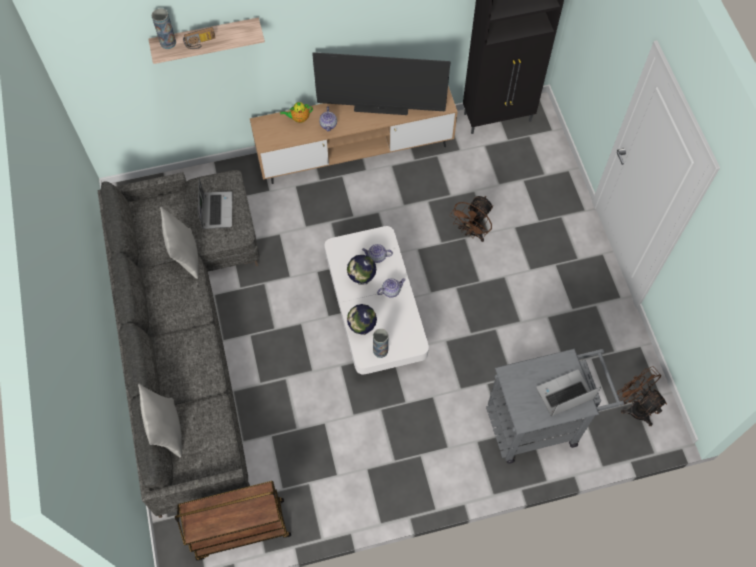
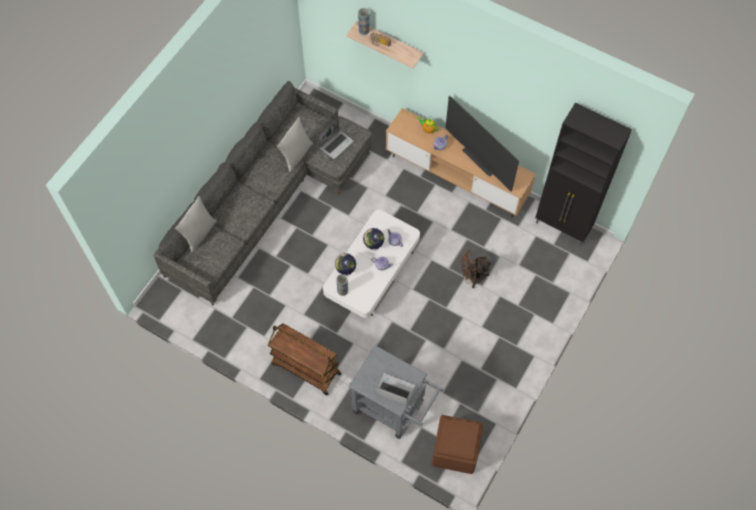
camera: 45 degrees right, 0 degrees up
brown cart [175,481,291,560] -> brown cart moved to [268,323,342,395]
brown fan [617,366,667,426] -> brown ottoman [432,415,483,474]

